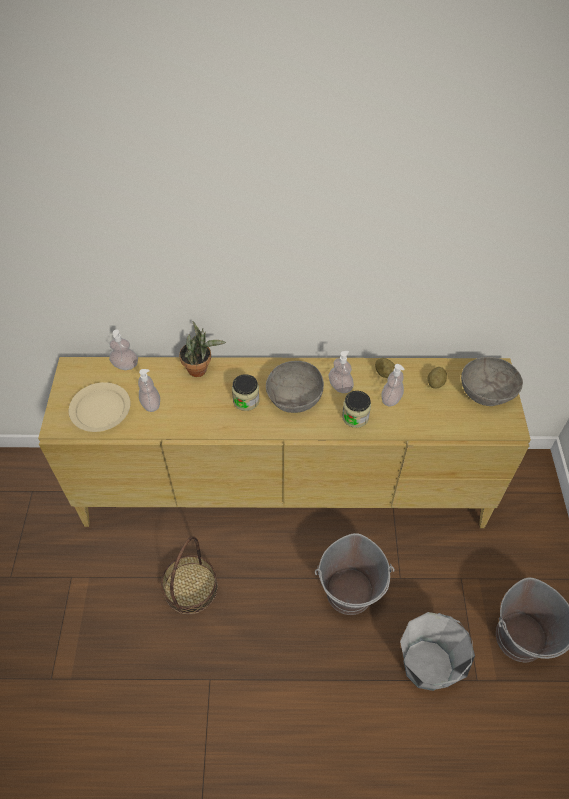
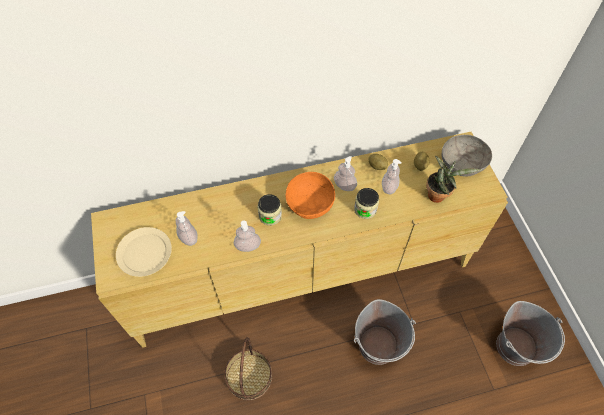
camera: 15 degrees left, 5 degrees up
soap dispenser [109,330,138,370] -> soap dispenser moved to [234,220,261,252]
potted plant [179,321,226,377] -> potted plant moved to [426,155,482,203]
grey bowl [266,361,324,413] -> orange bowl [285,172,335,219]
grey bucket [400,612,475,691] -> none

